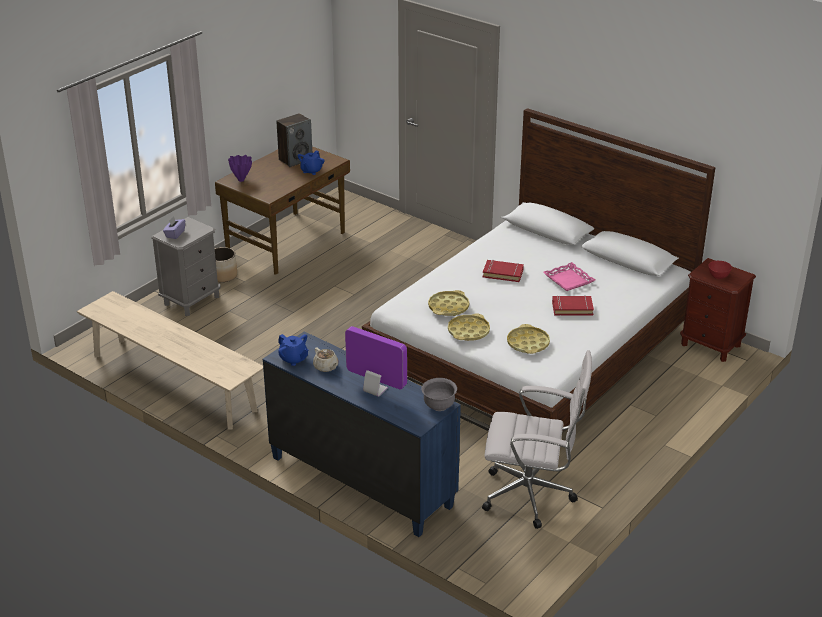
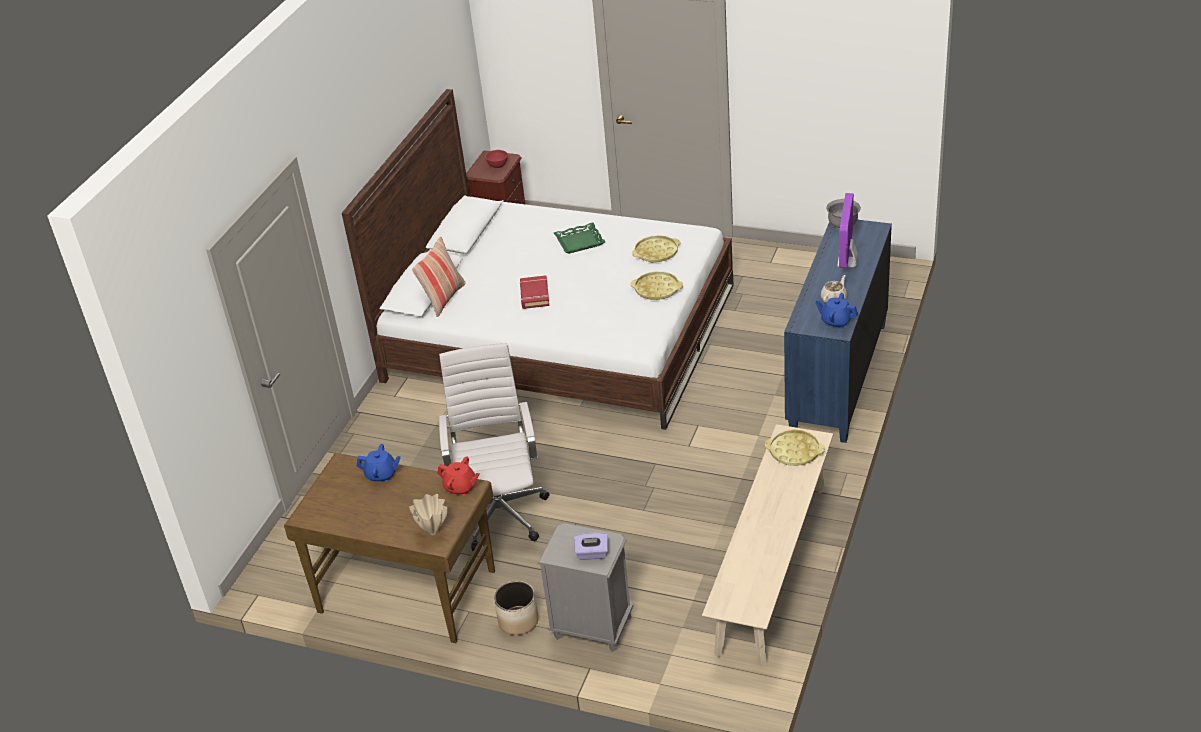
camera: 105 degrees left, 5 degrees up
purple vase [228,155,252,182] -> beige vase [409,494,448,535]
speaker [276,113,312,167] -> none
blue teapot [278,334,309,366] -> blue teapot turned 90 degrees counterclockwise [815,293,858,329]
yellow tray [428,290,470,316] -> yellow tray moved to [765,430,825,466]
white office chair [482,350,592,529] -> white office chair moved to [439,343,549,551]
pink tray [543,262,595,291] -> none
red book [552,295,594,315] -> green tray [554,223,605,254]
none -> pillow [412,236,466,317]
none -> red teapot [437,456,479,496]

